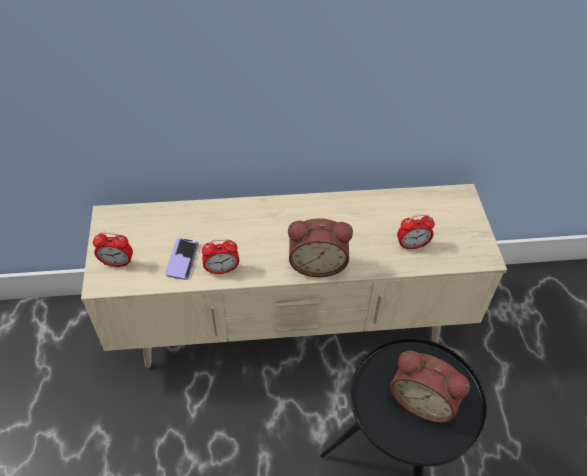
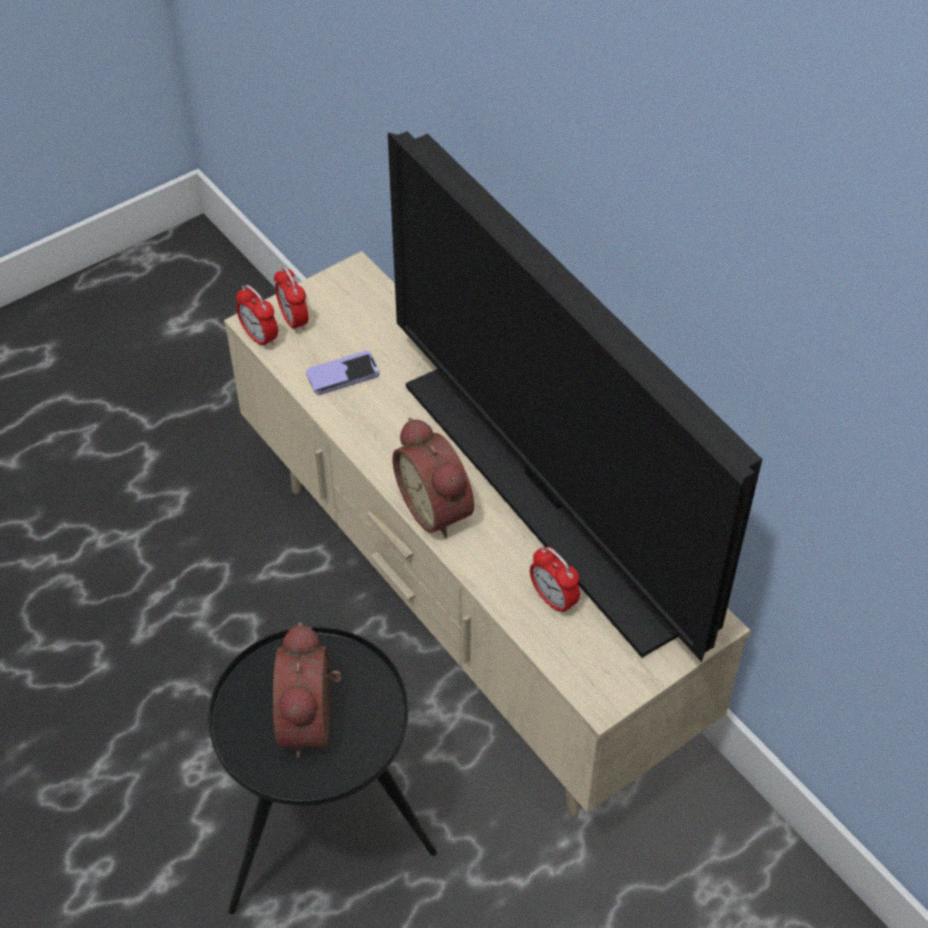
camera: 60 degrees right, 0 degrees up
alarm clock [202,239,239,275] -> alarm clock moved to [236,285,278,349]
none -> television [388,131,762,662]

